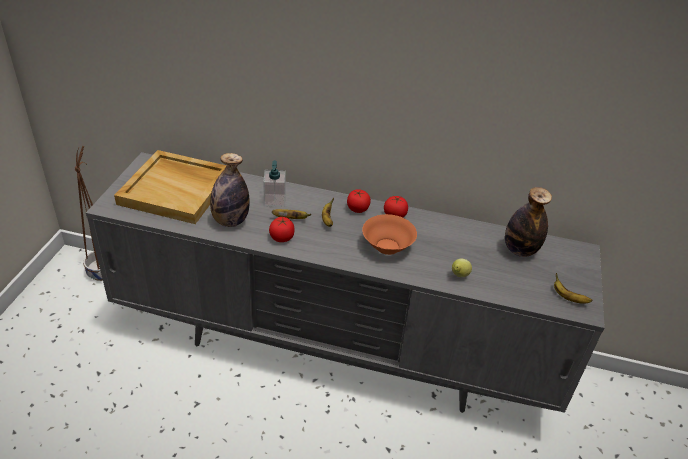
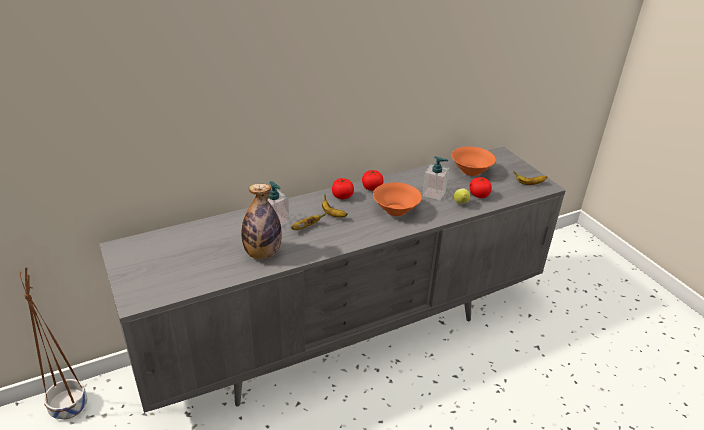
camera: 40 degrees left, 5 degrees down
beige tray [114,150,226,224] -> none
tomato [269,217,294,242] -> tomato moved to [469,177,492,198]
bottle [505,187,552,257] -> orange bowl [452,147,496,176]
none -> soap dispenser [422,156,449,200]

